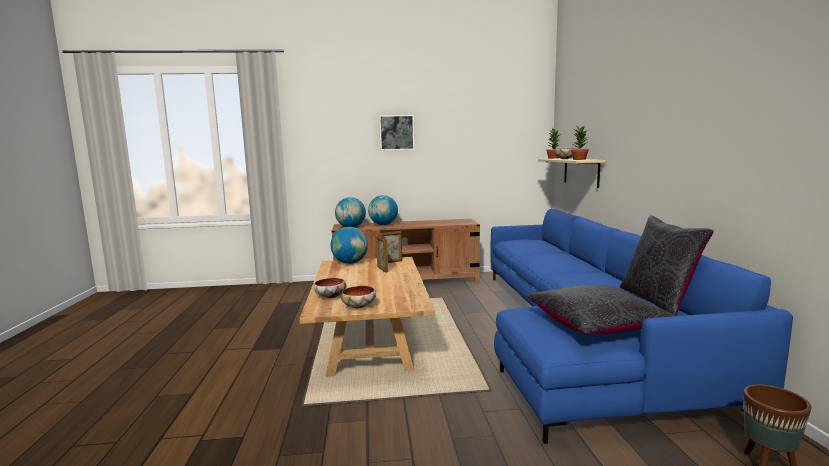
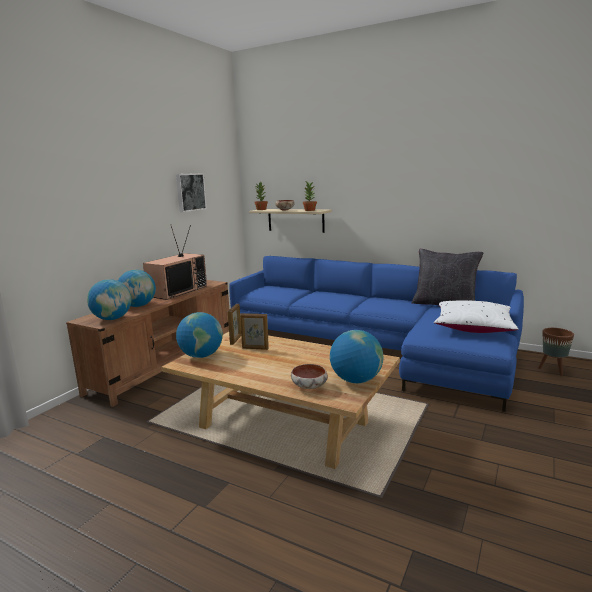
camera: 55 degrees left, 5 degrees up
bowl [341,286,376,308] -> globe [330,330,383,383]
picture [379,115,414,150] -> picture moved to [176,173,207,212]
black pillow [526,285,675,335] -> white pillow [434,300,519,333]
none -> television [143,225,207,300]

